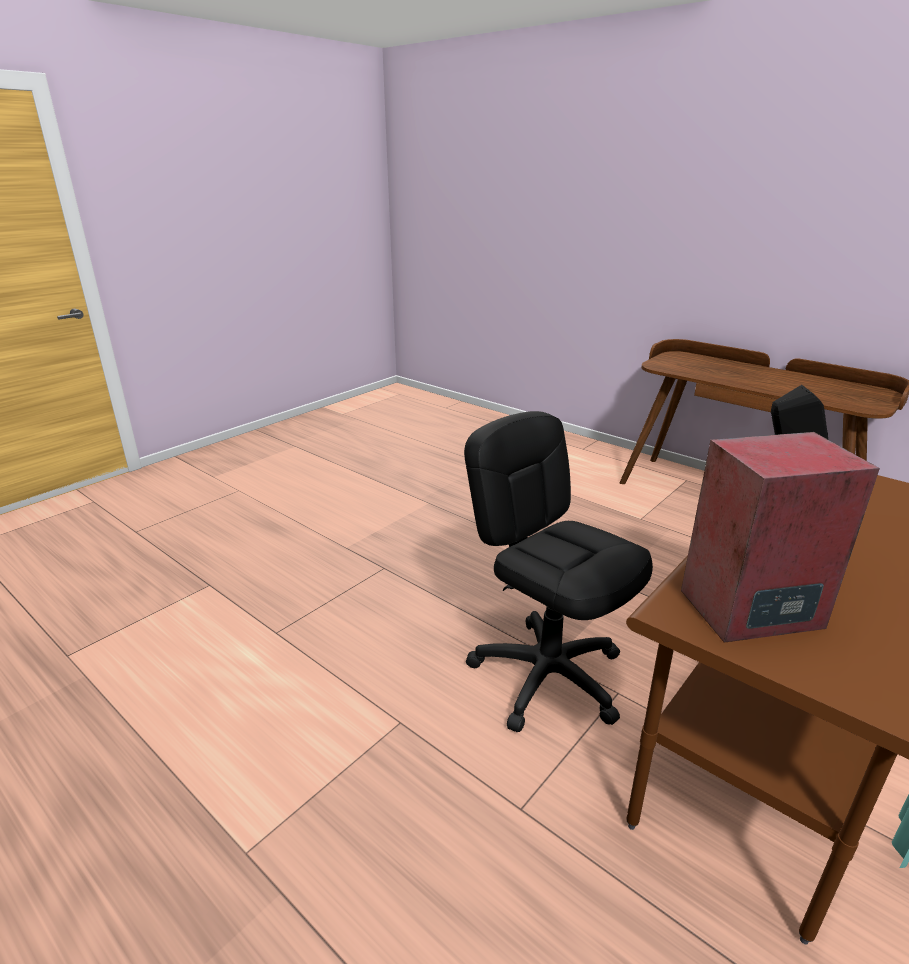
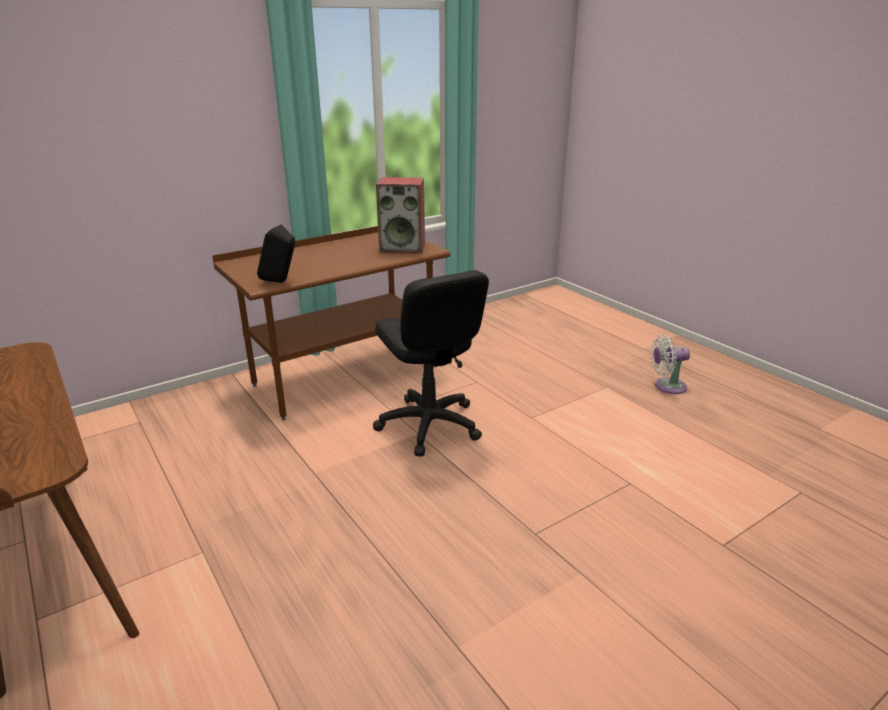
camera: 165 degrees left, 0 degrees up
none -> white fan [651,335,690,394]

